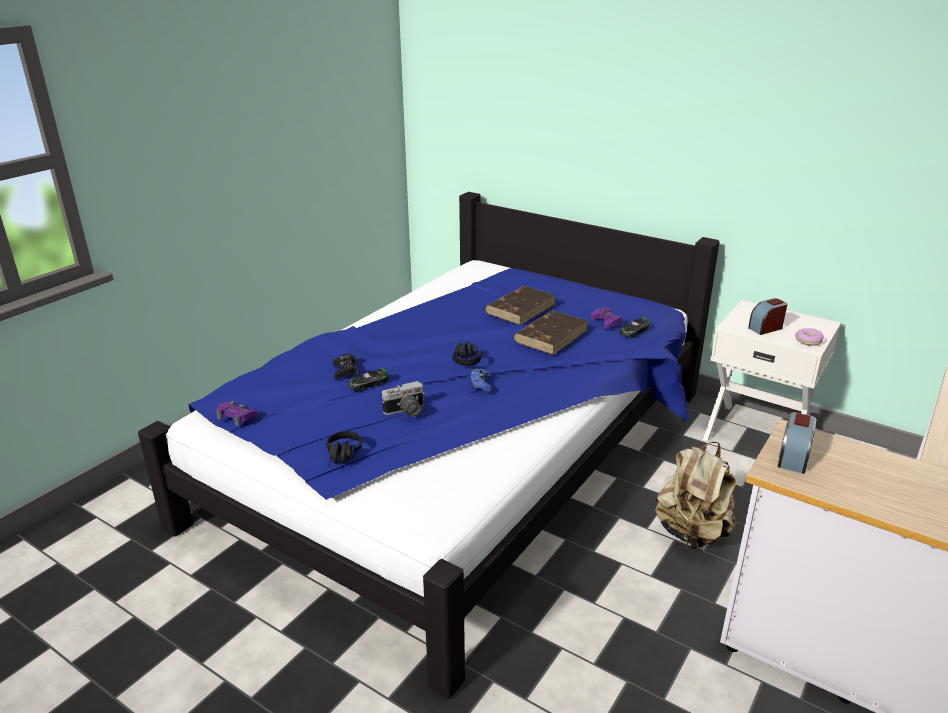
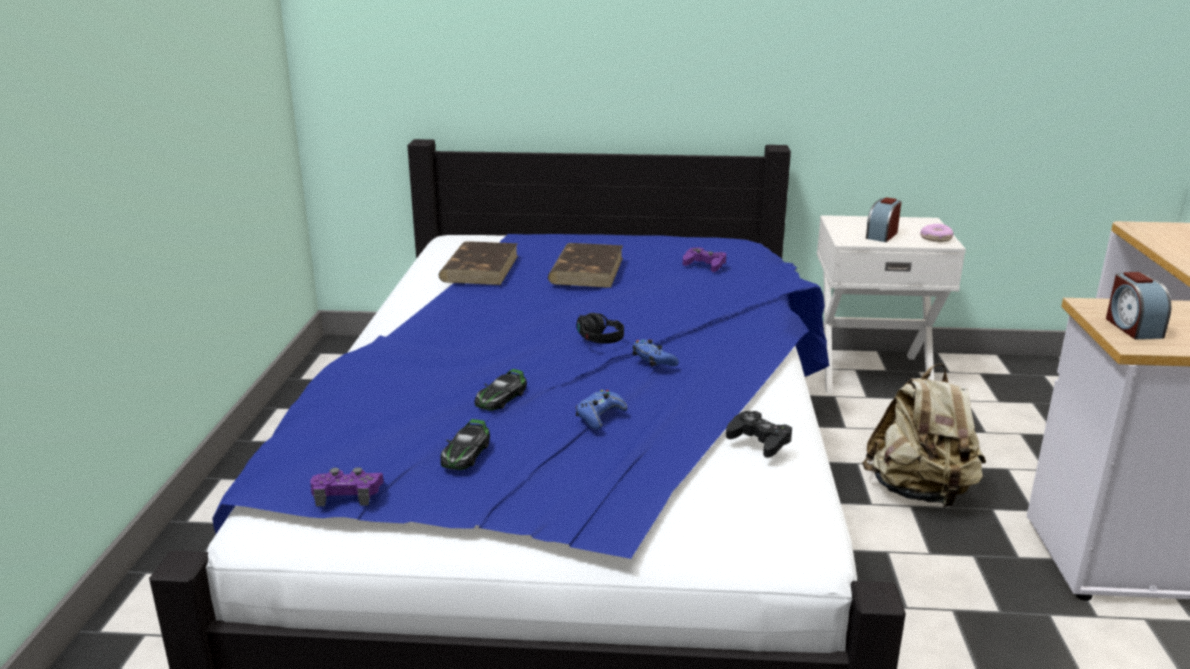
camera: 30 degrees left, 5 degrees down
black headphones [326,431,362,466] -> none
black game controller [333,354,358,379] -> black game controller moved to [726,411,792,458]
camera [382,381,425,417] -> blue game controller [576,390,628,430]
brown book [513,311,588,355] -> brown book moved to [439,241,518,285]
toy car [620,317,649,338] -> toy car moved to [440,419,490,470]

